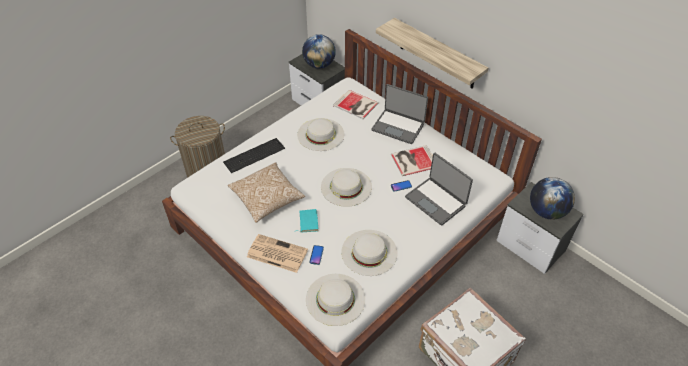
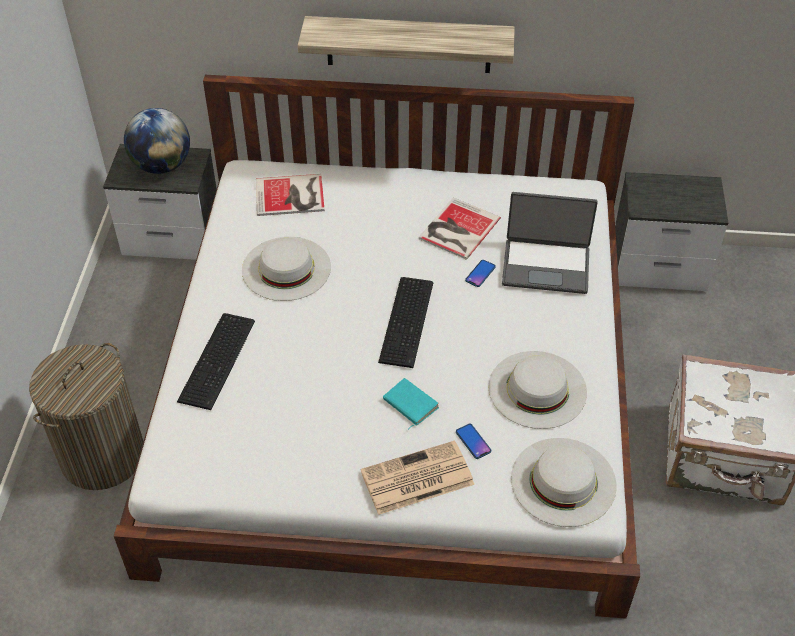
camera: 40 degrees left, 0 degrees up
pillow [228,162,305,223] -> none
white hat [321,168,372,207] -> keyboard [378,277,434,368]
laptop [371,84,428,144] -> none
globe [530,177,575,220] -> none

